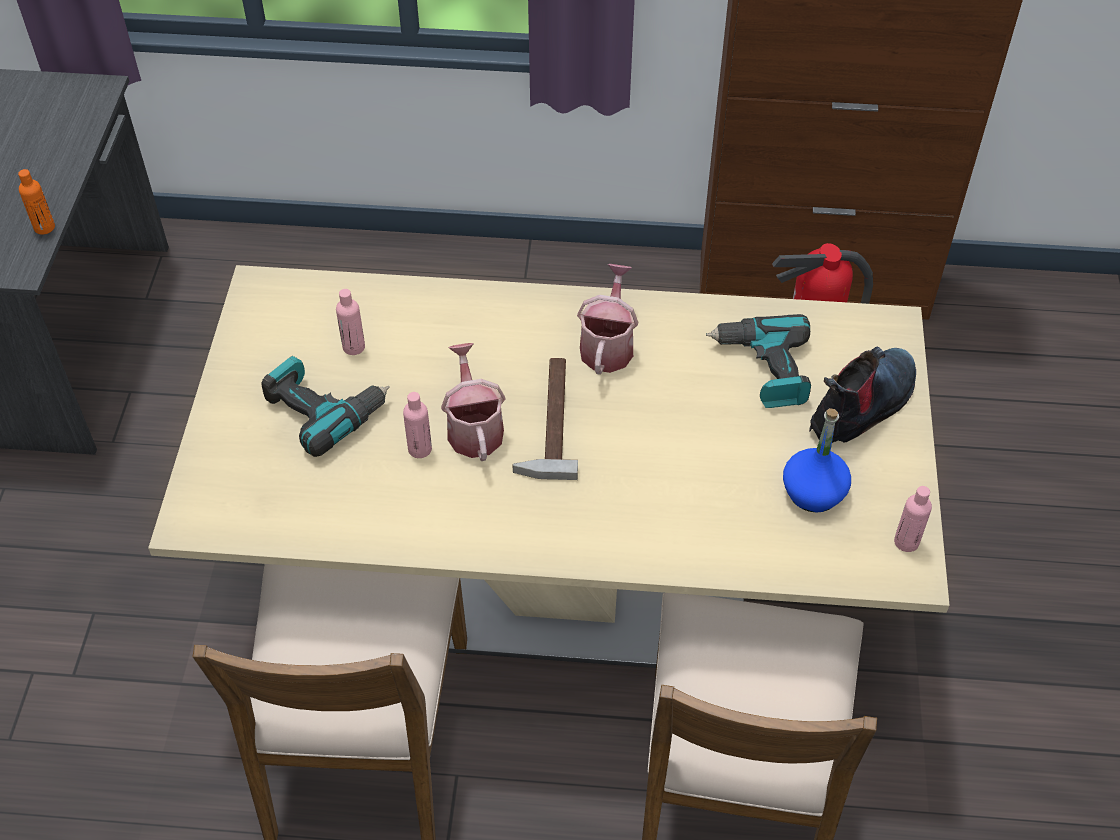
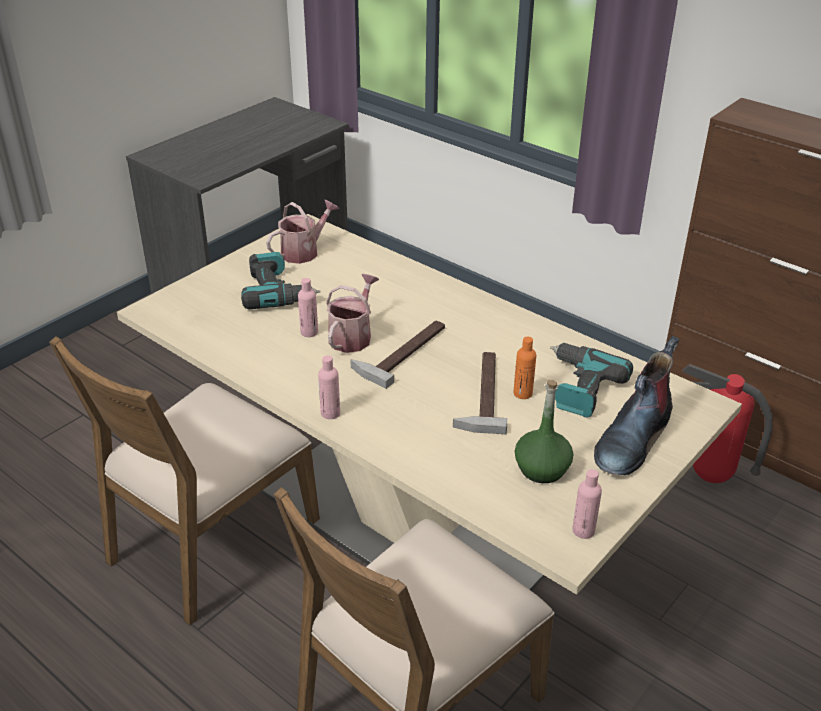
camera: 35 degrees right, 15 degrees down
orange bottle [18,169,55,234] -> orange bottle moved to [513,337,536,399]
pink bottle [336,289,365,355] -> pink bottle moved to [318,355,340,419]
watering can [577,264,639,375] -> watering can moved to [266,200,339,264]
blue bottle [783,408,851,513] -> green bottle [515,380,573,483]
boot [809,347,916,443] -> boot turned 135 degrees clockwise [594,336,679,475]
none -> hammer [453,352,507,434]

